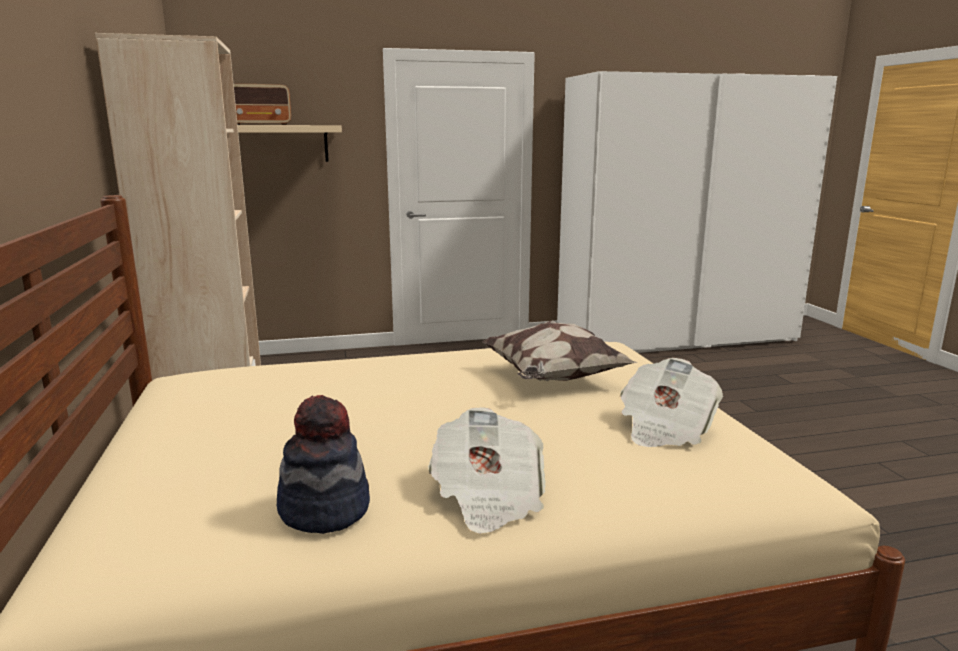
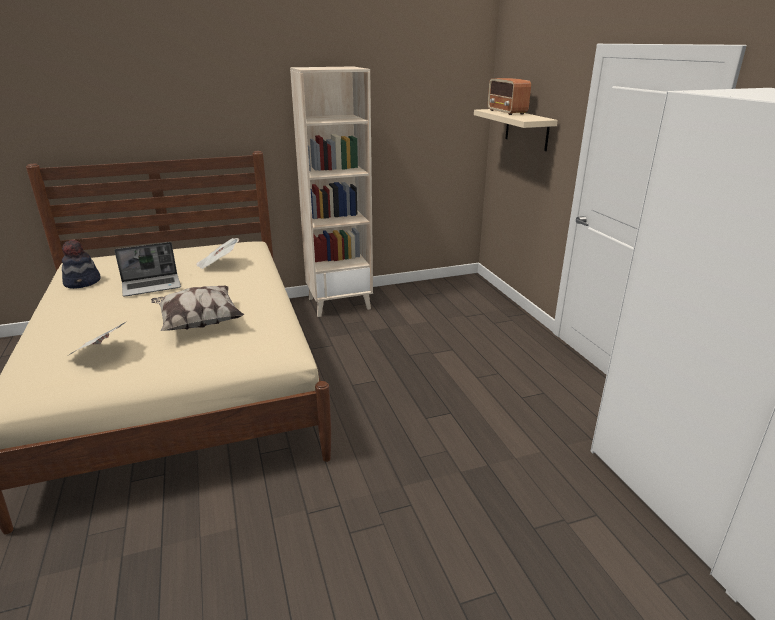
camera: 85 degrees right, 10 degrees up
newspaper [428,407,546,534] -> newspaper moved to [196,238,239,269]
none -> laptop [114,242,181,296]

